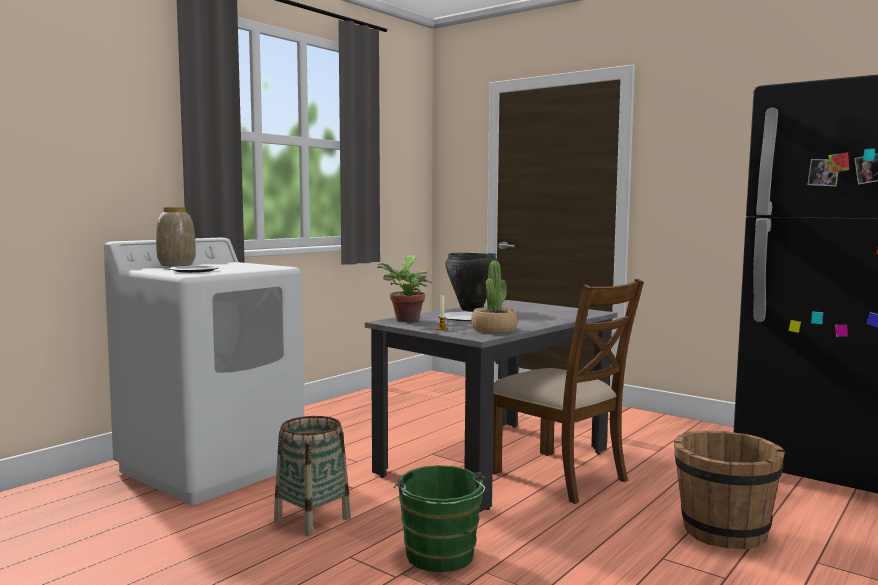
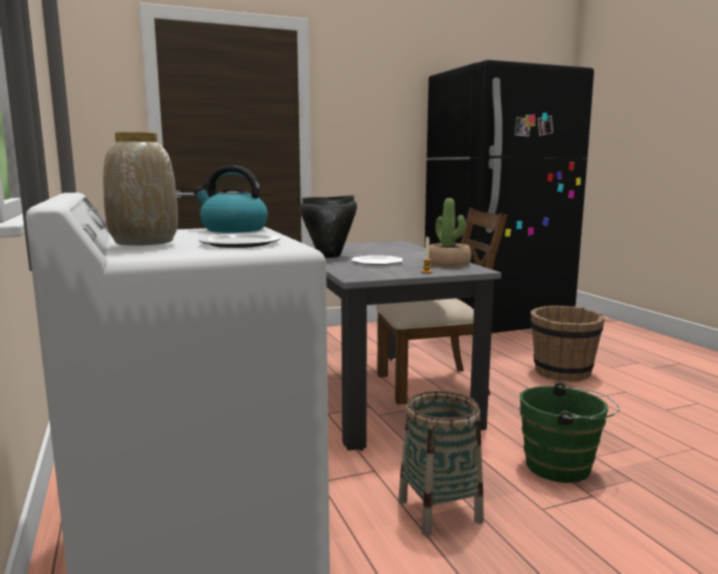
camera: 60 degrees left, 5 degrees up
potted plant [377,255,432,322] -> none
none -> kettle [194,166,268,233]

